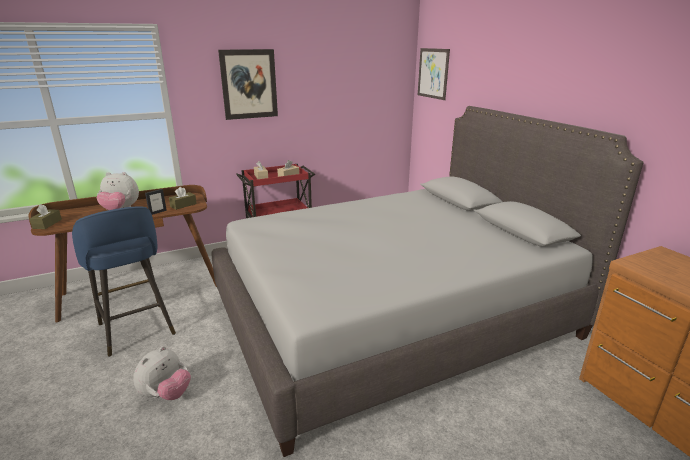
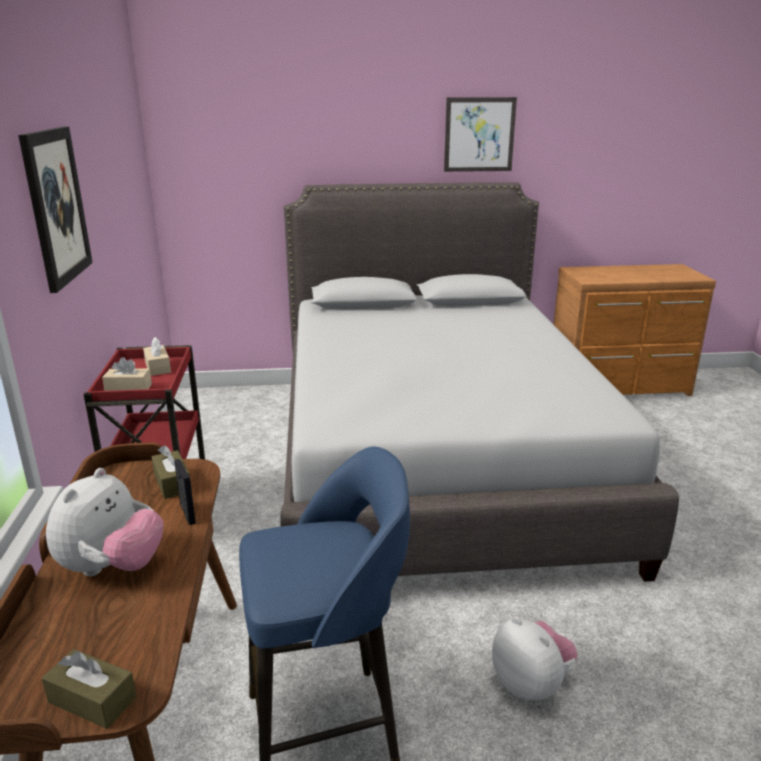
camera: 70 degrees left, 0 degrees up
picture [418,48,450,100] -> picture moved to [444,97,517,172]

